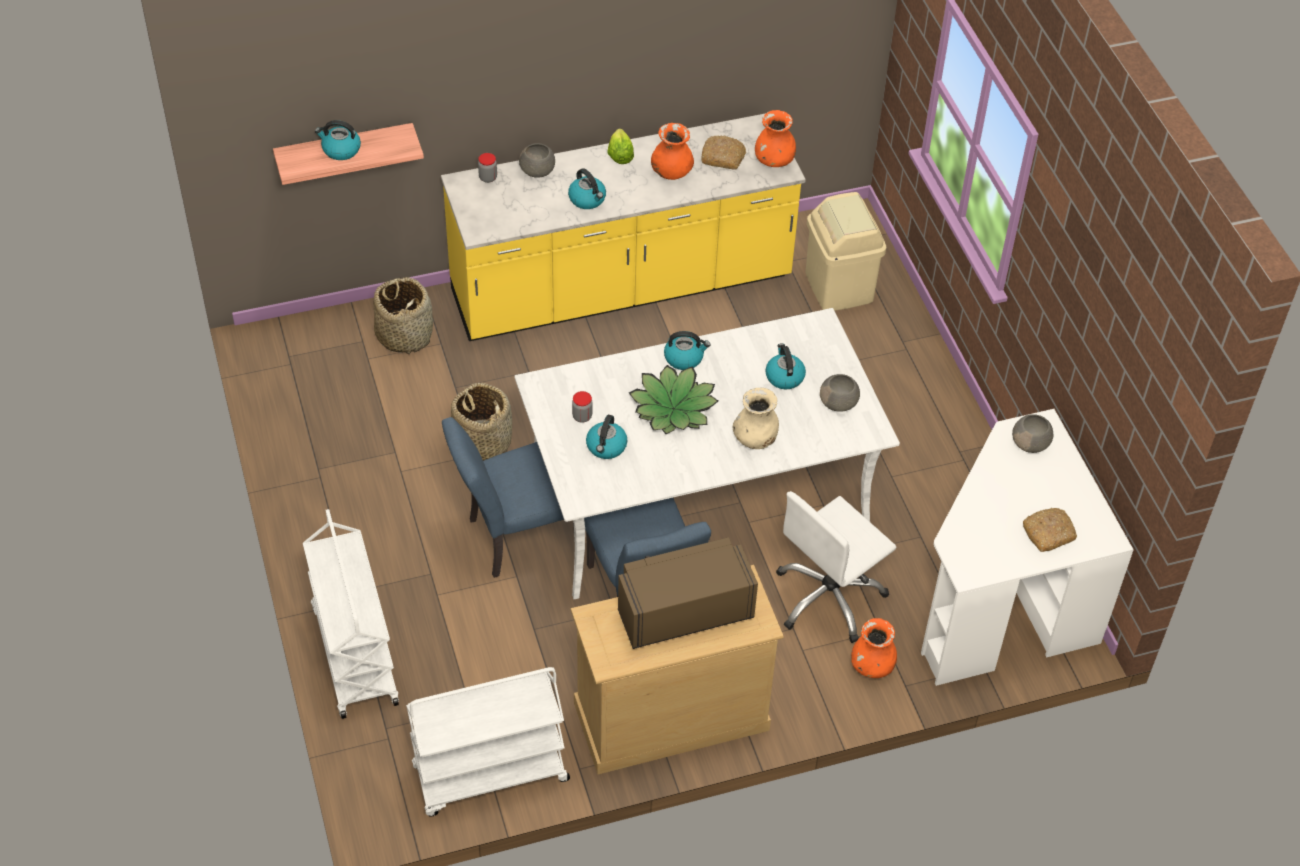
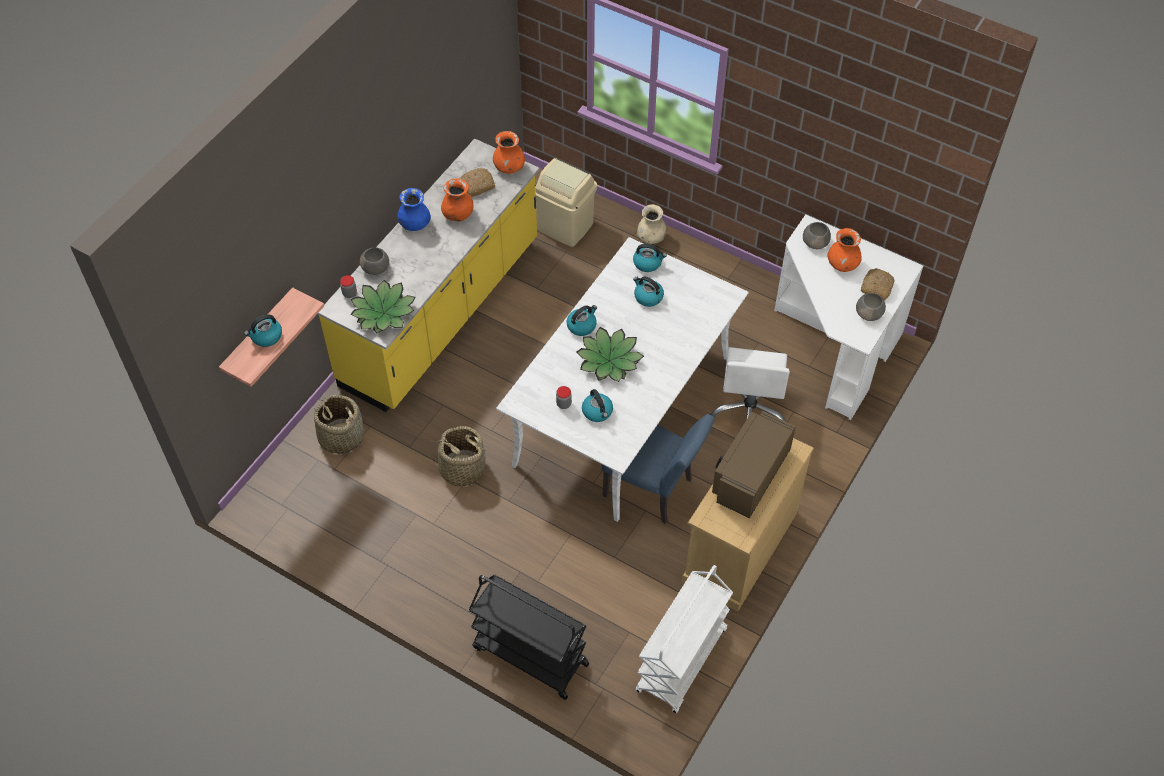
camera: 40 degrees left, 5 degrees up
white cart [303,509,399,719] -> black cart [469,575,589,700]
blue chair [442,417,575,578] -> none
kettle [568,169,606,209] -> kettle moved to [633,244,667,272]
lettuce [608,128,634,164] -> blue vase [397,188,431,231]
beige vase [733,388,779,449] -> beige vase moved to [637,204,666,244]
grey bowl [820,374,860,412] -> grey bowl moved to [856,293,886,321]
orange vase [851,618,897,678] -> orange vase moved to [827,228,862,272]
none -> potted plant [351,280,416,333]

